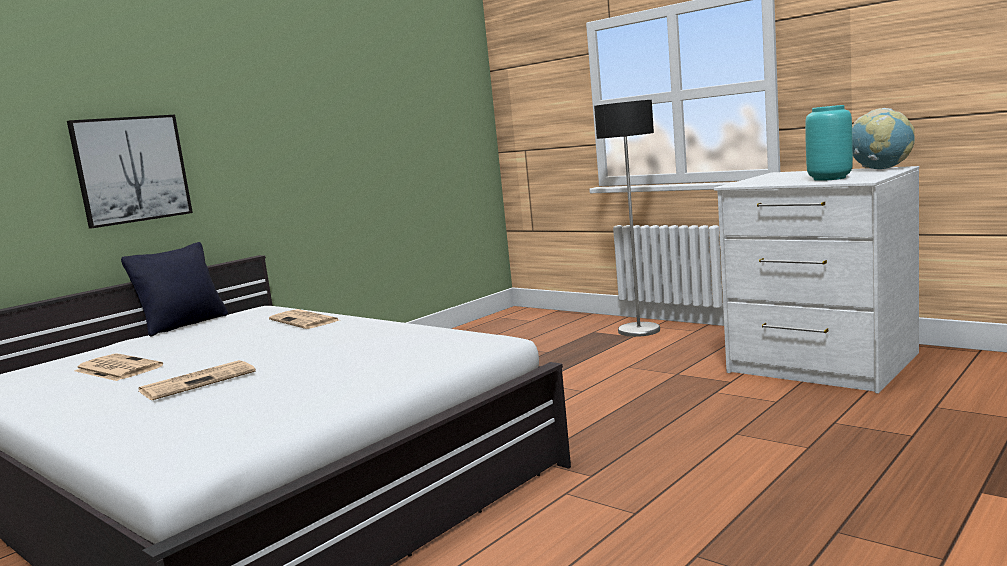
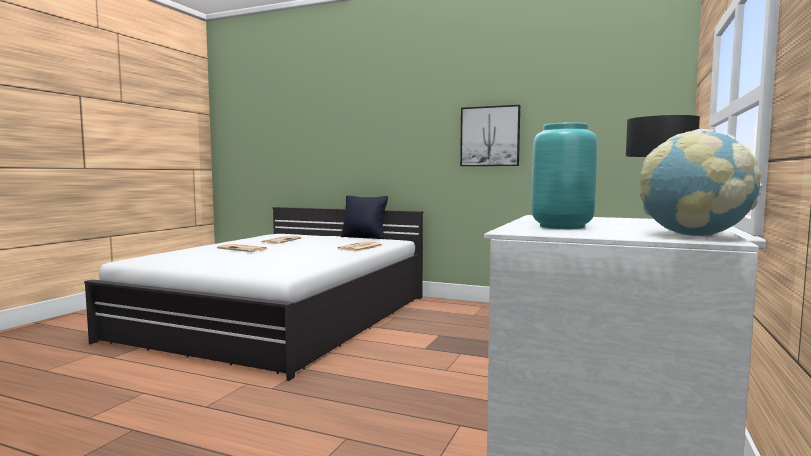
camera: 70 degrees right, 5 degrees down
picture [67,115,193,228] -> picture moved to [460,105,520,166]

